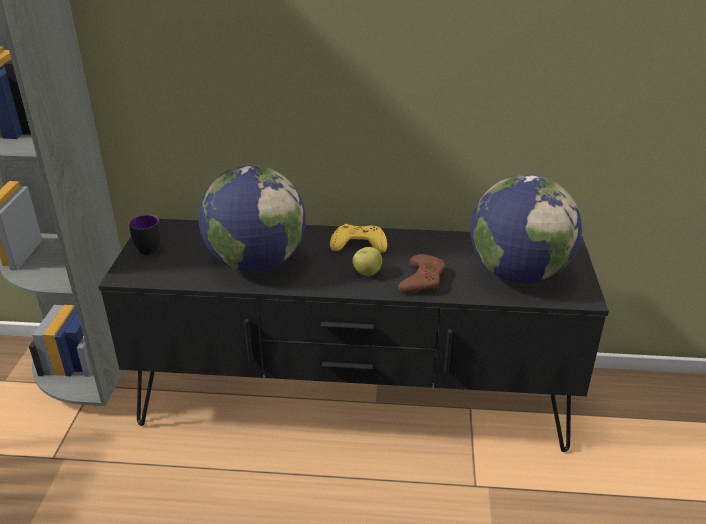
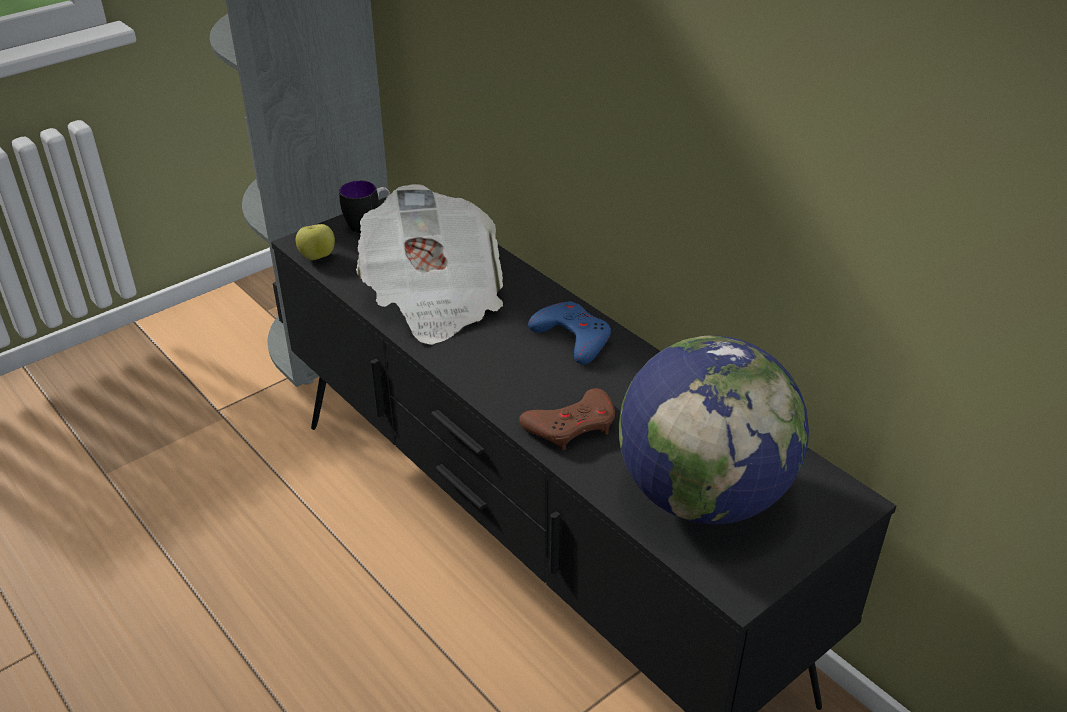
camera: 45 degrees right, 5 degrees up
globe [198,165,306,272] -> newspaper [356,184,503,345]
yellow game controller [330,224,387,253] -> blue game controller [528,301,611,365]
apple [353,247,382,276] -> apple moved to [296,224,335,260]

